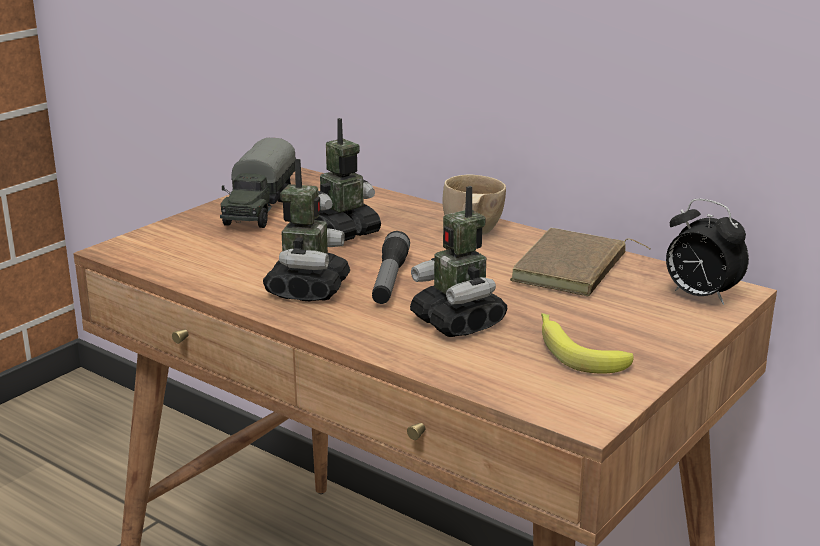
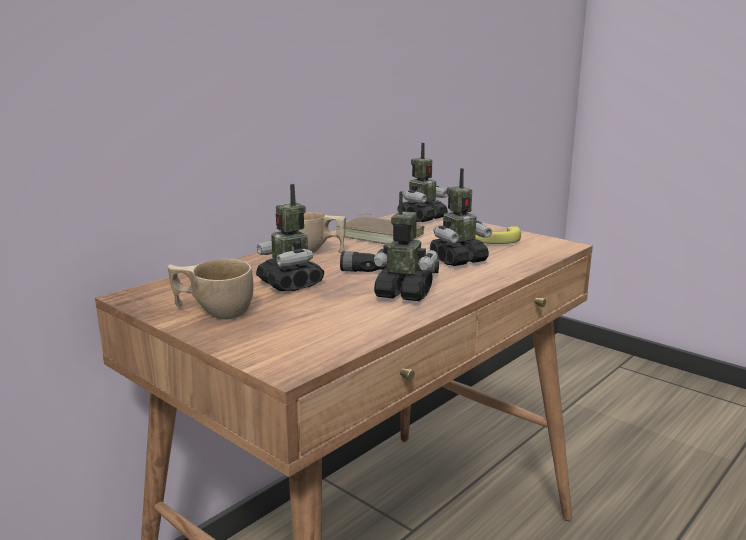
camera: 85 degrees left, 5 degrees down
toy truck [220,138,296,228] -> beige cup [167,259,253,319]
alarm clock [666,199,749,305] -> toy robot [397,143,448,222]

